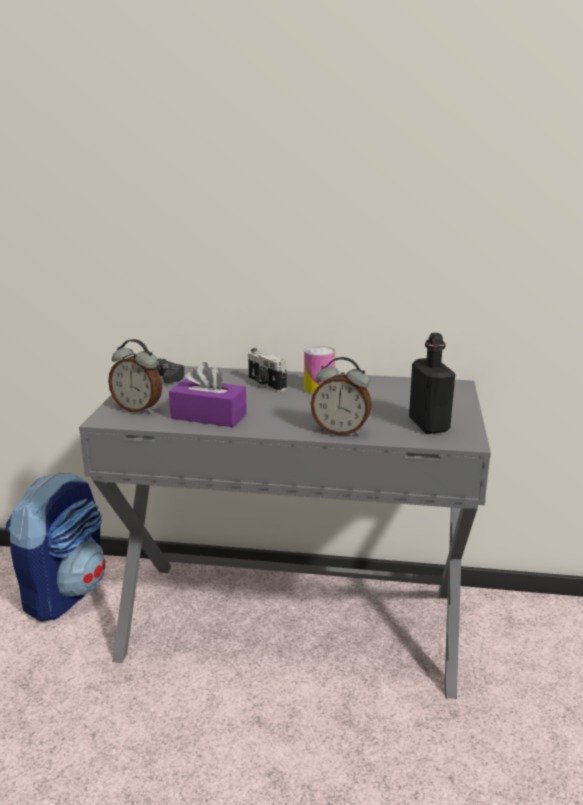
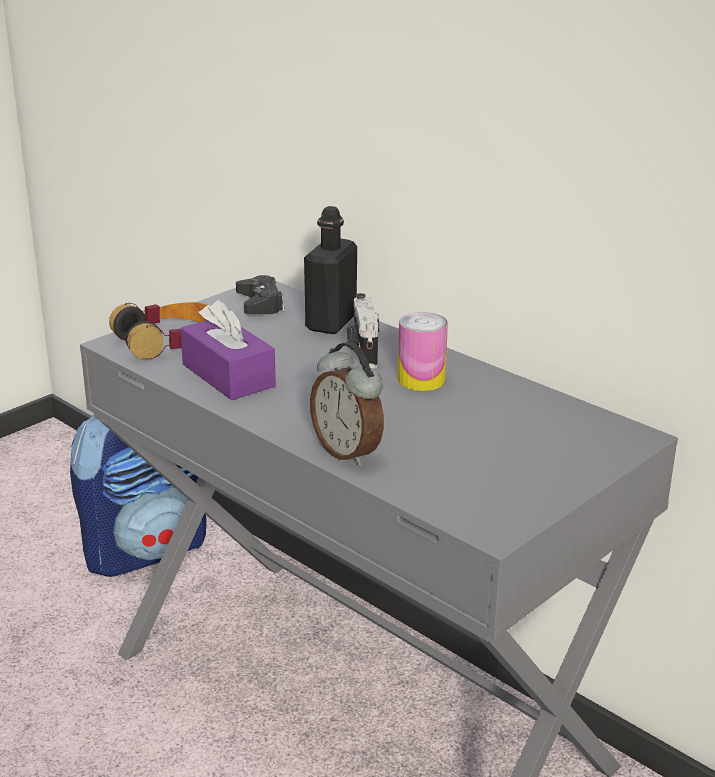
camera: 35 degrees right, 5 degrees up
alarm clock [108,339,162,414] -> headphones [109,302,207,360]
black bottle [409,333,455,434] -> black bottle moved to [304,206,357,334]

